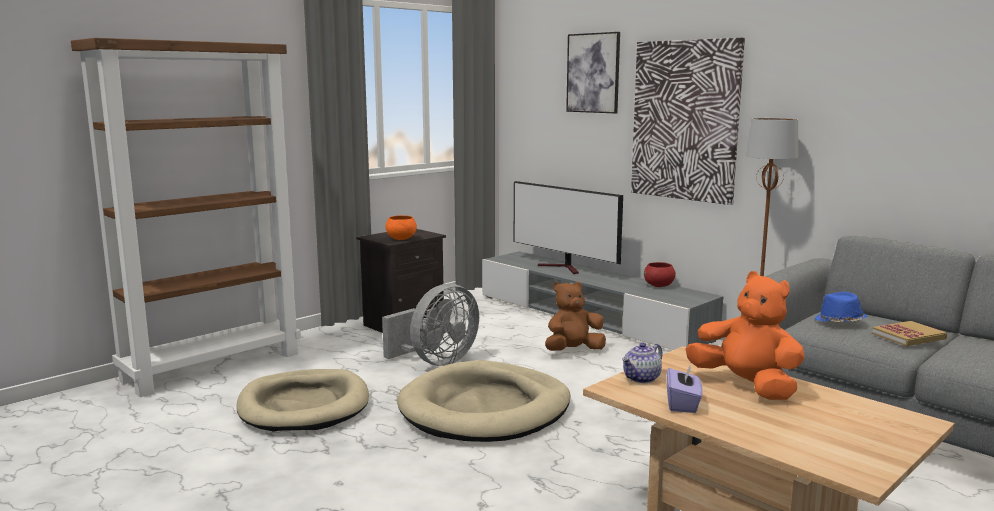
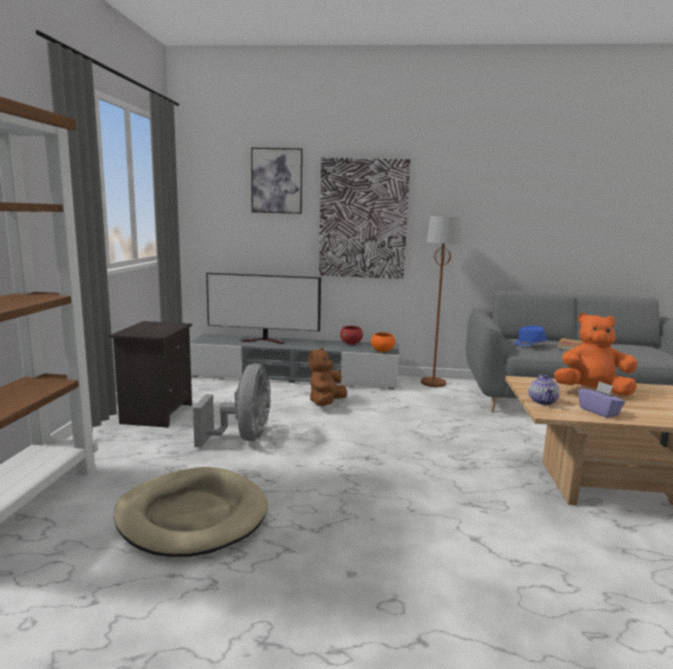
camera: 40 degrees left, 0 degrees up
orange bowl [386,216,417,240] -> orange bowl moved to [371,332,395,352]
beige dog bed [397,360,570,442] -> none

